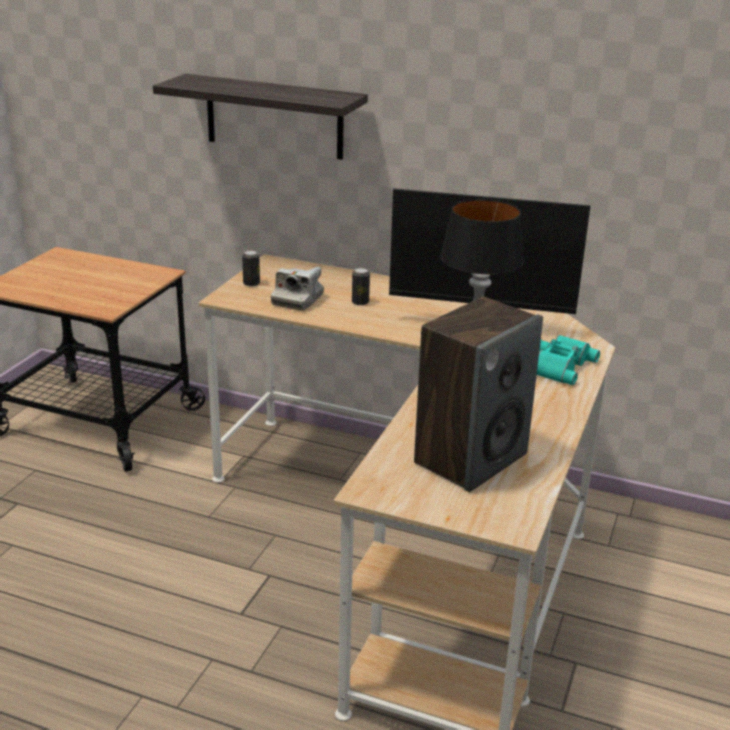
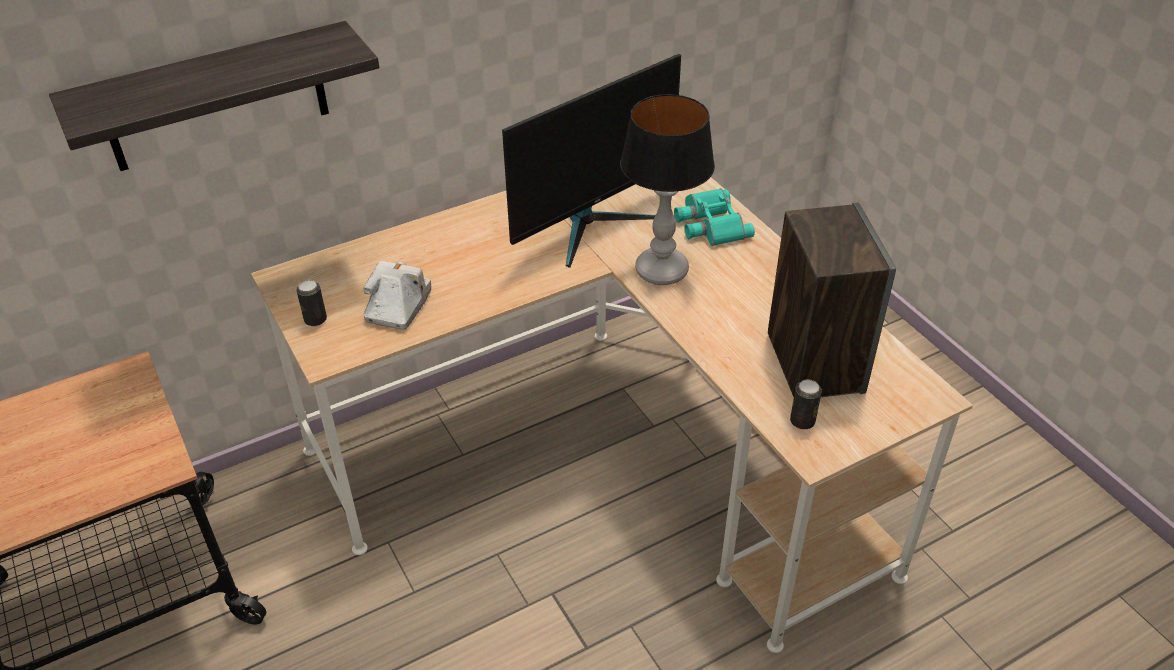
camera: 50 degrees left, 15 degrees up
camera [271,267,324,311] -> camera turned 135 degrees counterclockwise [363,261,431,330]
can [352,268,370,305] -> can moved to [790,380,822,429]

